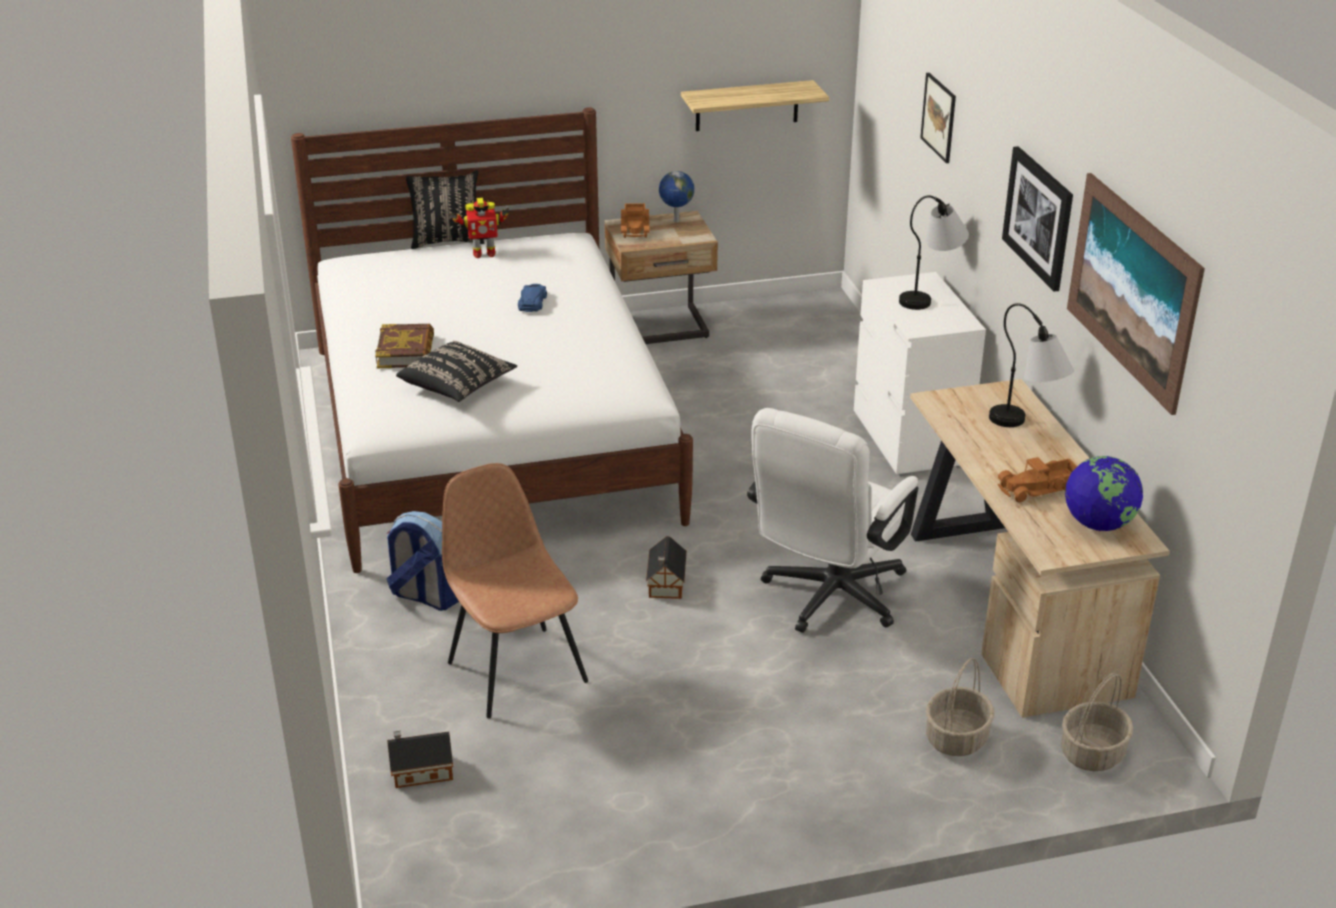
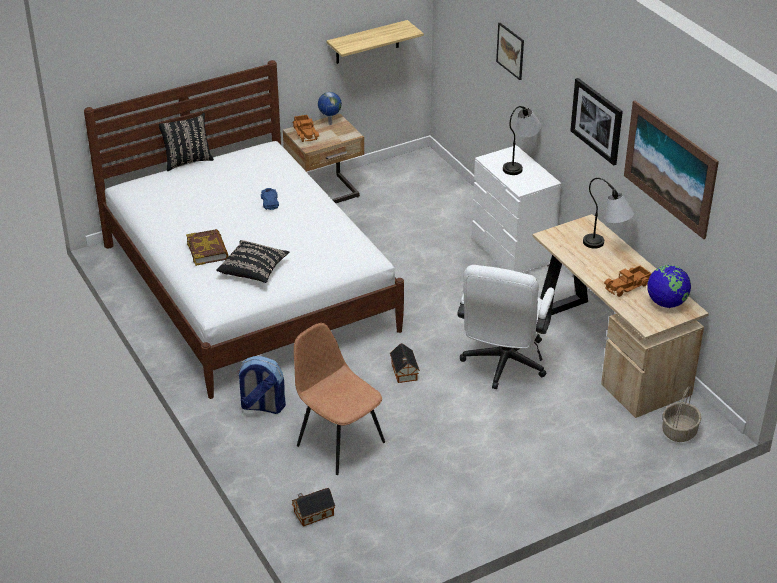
camera: 15 degrees left, 5 degrees up
toy robot [449,198,509,258] -> none
basket [926,658,994,756] -> none

